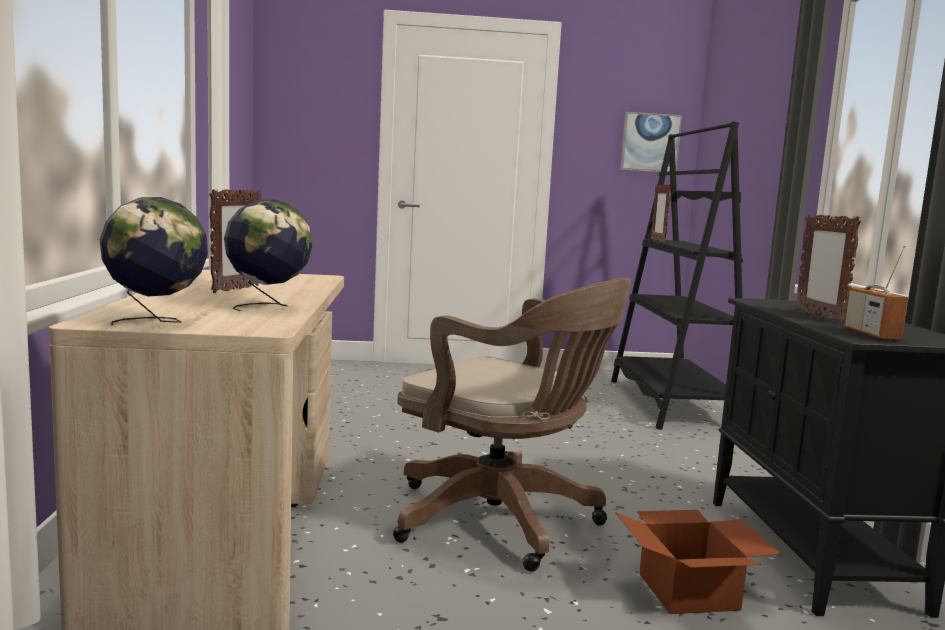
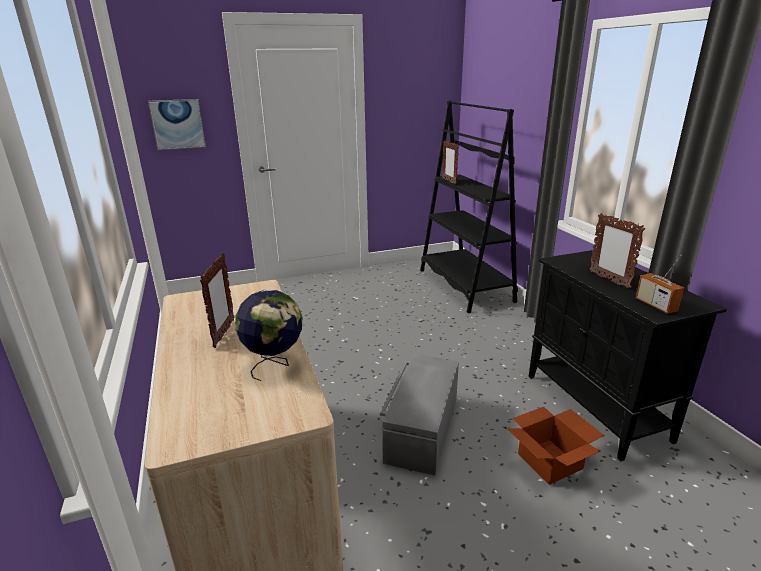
camera: 15 degrees left, 15 degrees up
globe [100,197,208,326] -> none
brown office chair [393,278,631,572] -> grey storage box [380,354,459,476]
picture [620,112,682,172] -> picture moved to [148,99,206,150]

